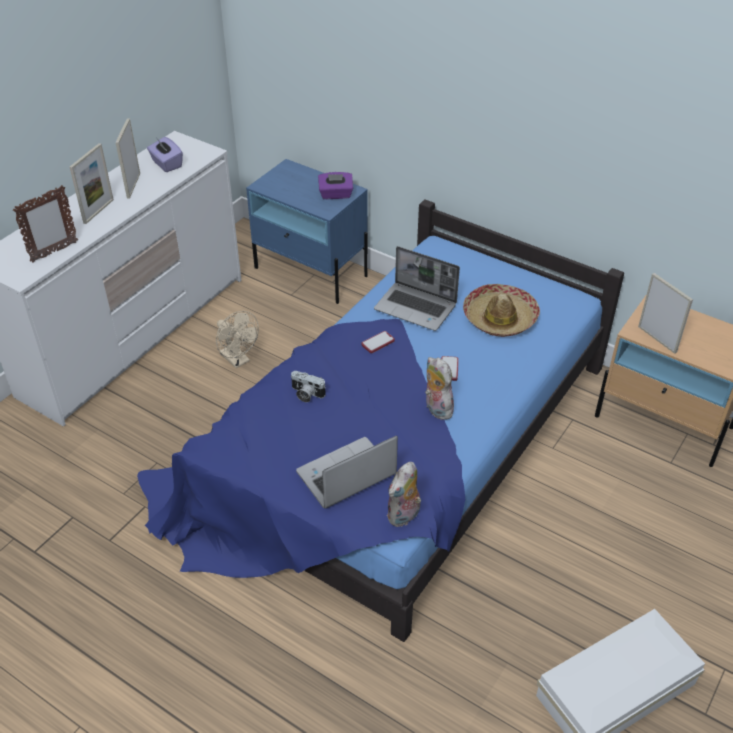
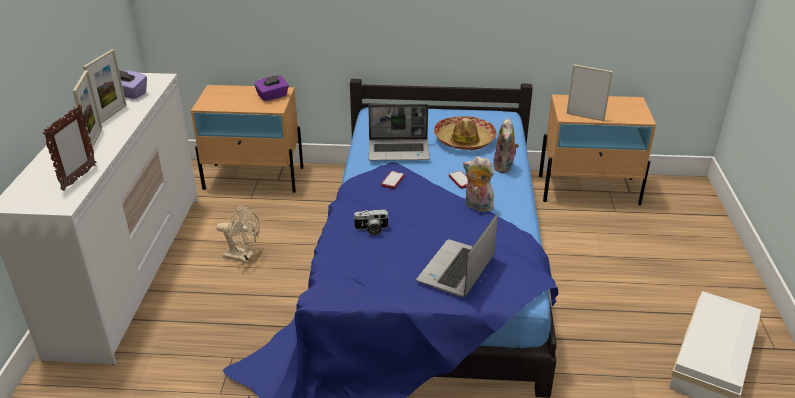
camera: 30 degrees left, 10 degrees down
picture frame [115,118,140,199] -> picture frame turned 135 degrees counterclockwise [83,49,127,124]
blue nightstand [246,159,368,304] -> beige nightstand [191,85,303,193]
plush toy [387,462,421,527] -> plush toy moved to [493,118,519,173]

